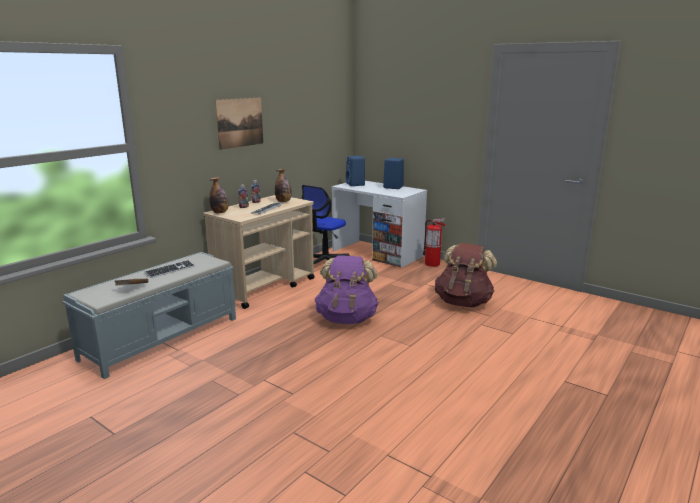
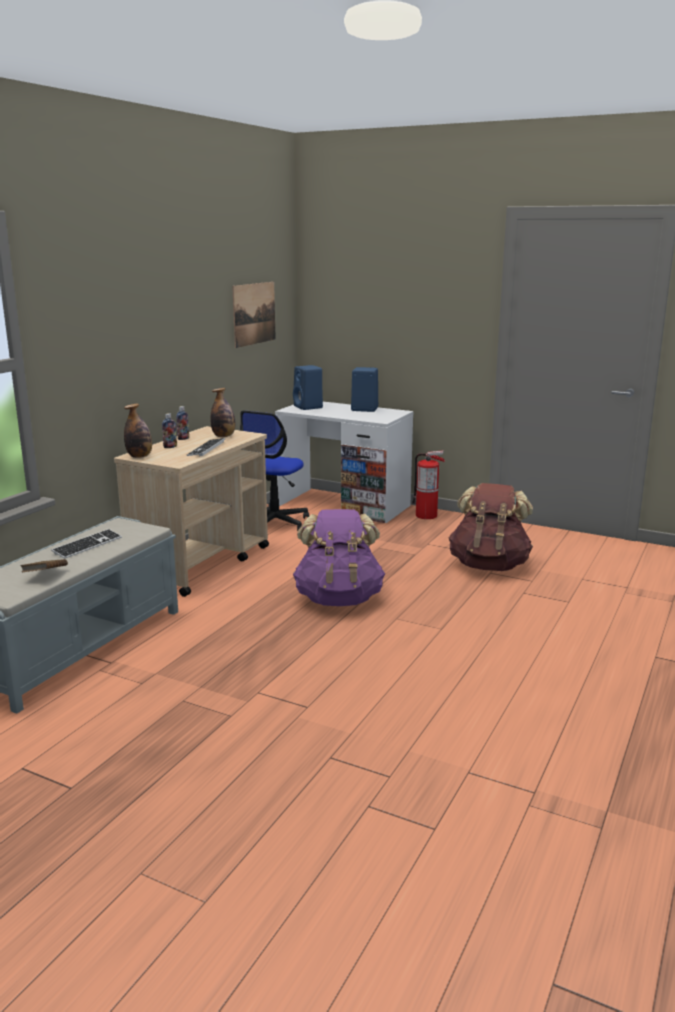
camera: 10 degrees left, 0 degrees up
picture [215,97,263,150] -> picture moved to [232,282,276,348]

